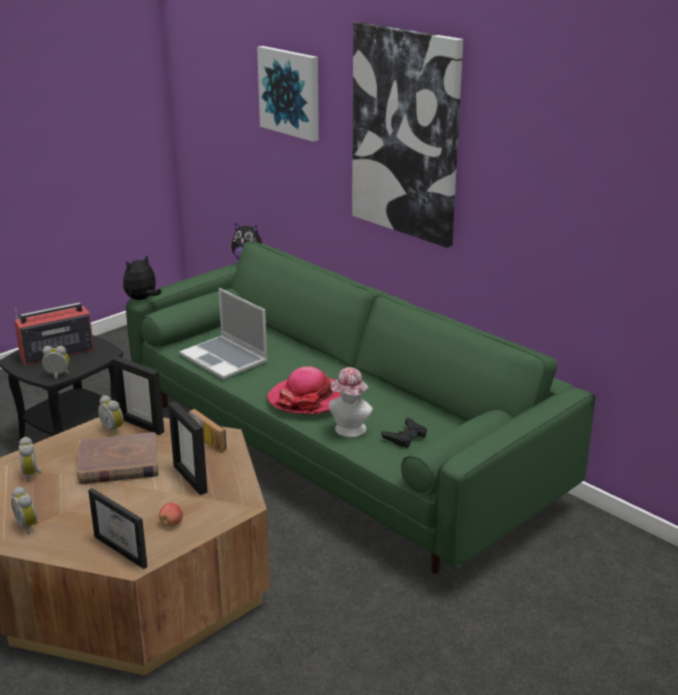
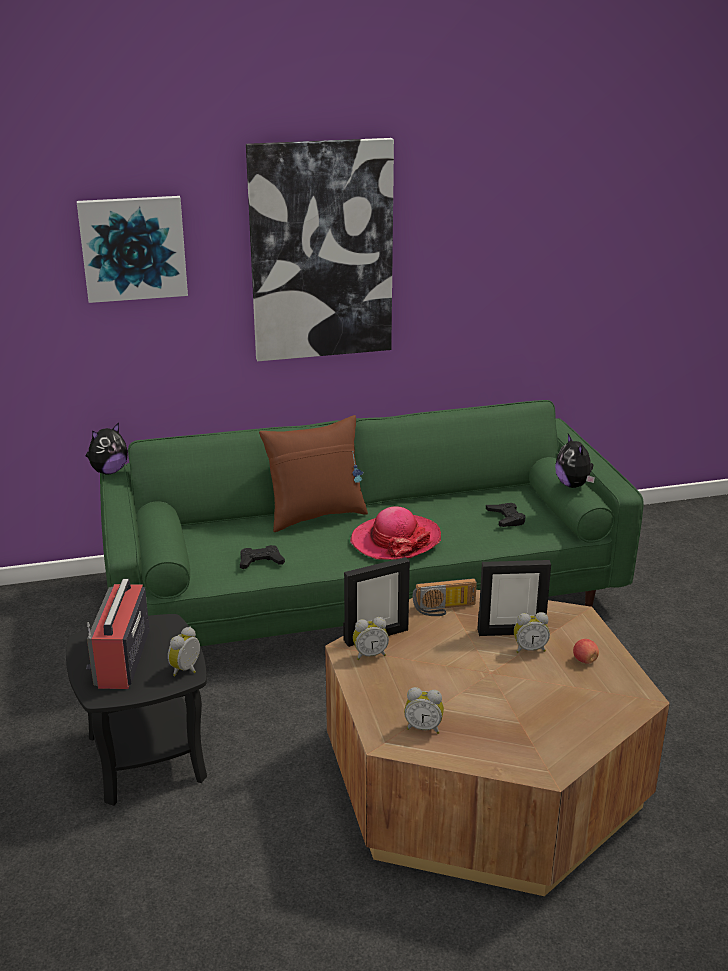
camera: 60 degrees left, 0 degrees up
alarm clock [11,487,38,535] -> alarm clock moved to [514,612,550,653]
brown book [77,432,159,484] -> none
picture frame [88,488,147,569] -> none
plush toy [123,255,162,300] -> plush toy moved to [555,434,595,488]
laptop [179,288,268,380] -> black game controller [240,545,285,569]
hat [329,367,373,437] -> none
none -> brown pillow [259,415,368,532]

